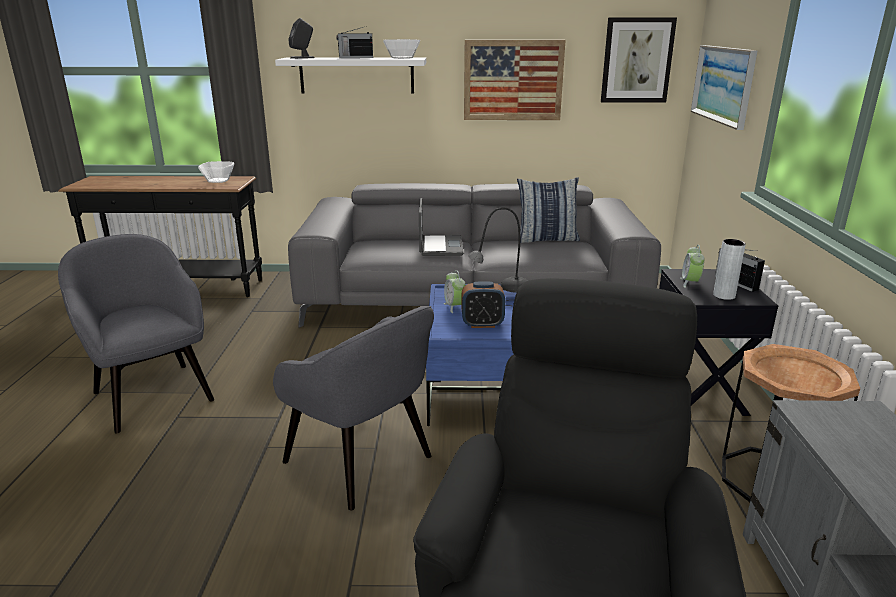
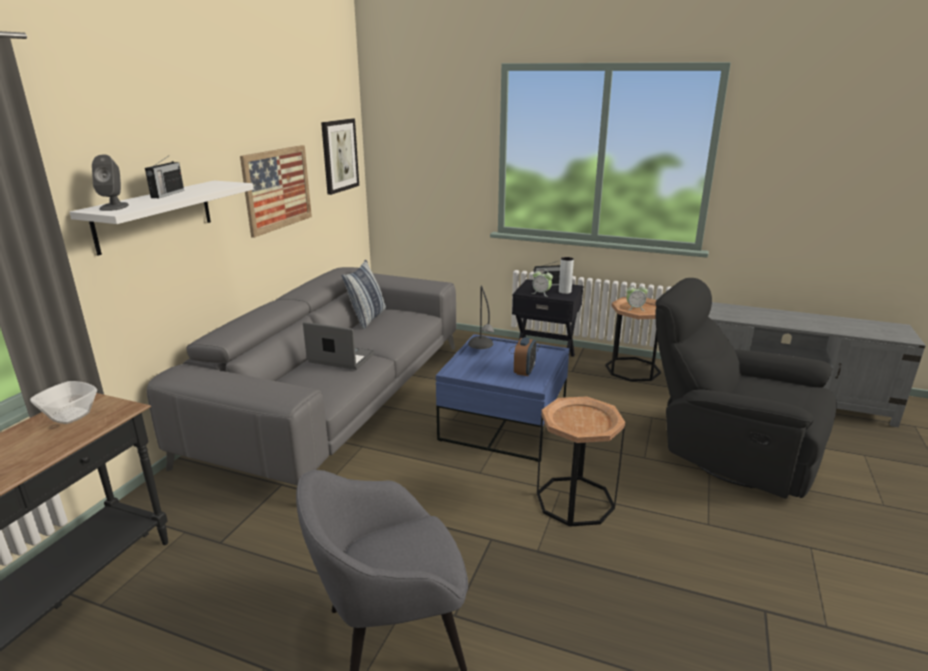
camera: 70 degrees left, 0 degrees up
grey armchair [273,306,434,511] -> brown side table [537,396,625,526]
bowl [383,39,420,59] -> none
alarm clock [444,270,465,313] -> alarm clock moved to [626,283,648,310]
picture [691,45,757,130] -> none

